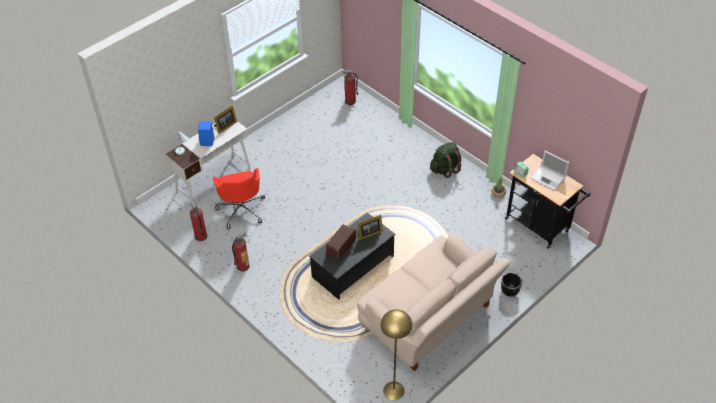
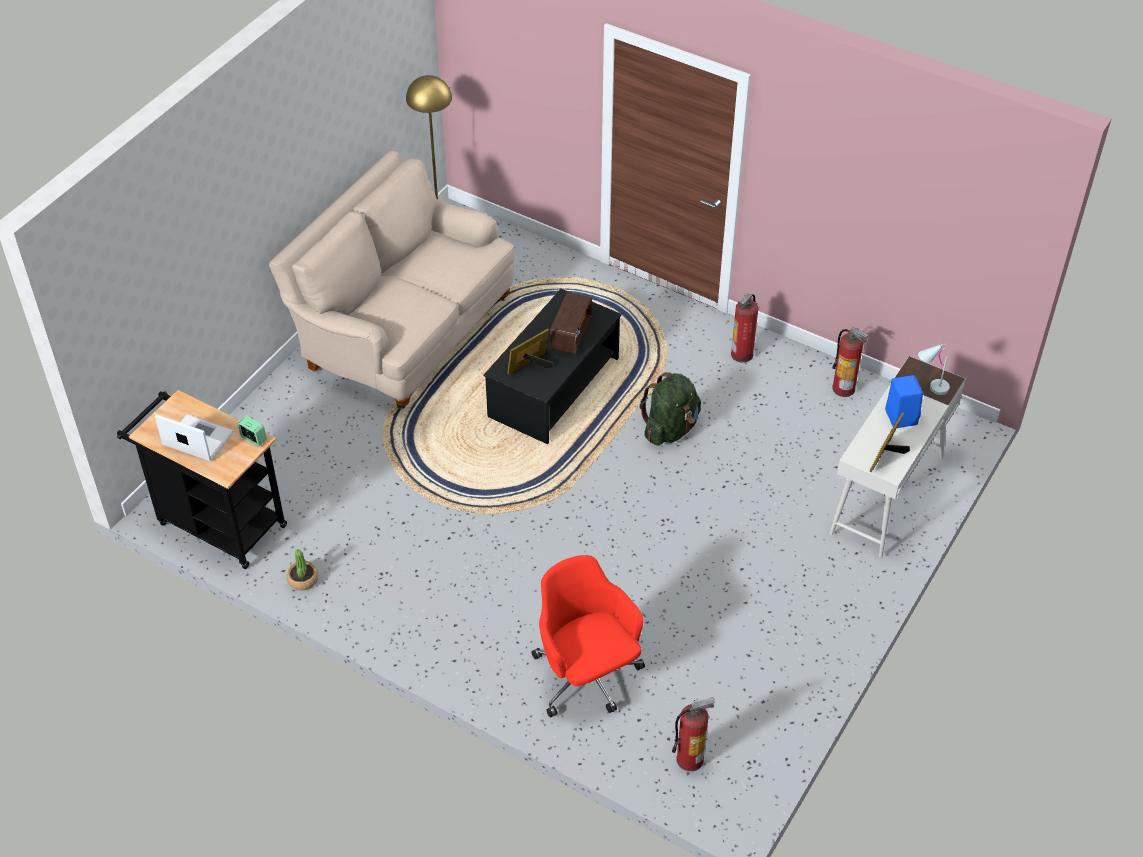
camera: 165 degrees right, 0 degrees up
red office chair [212,168,265,229] -> red office chair moved to [531,555,645,718]
green backpack [430,142,461,178] -> green backpack moved to [640,372,701,446]
black planter [501,273,522,297] -> none

